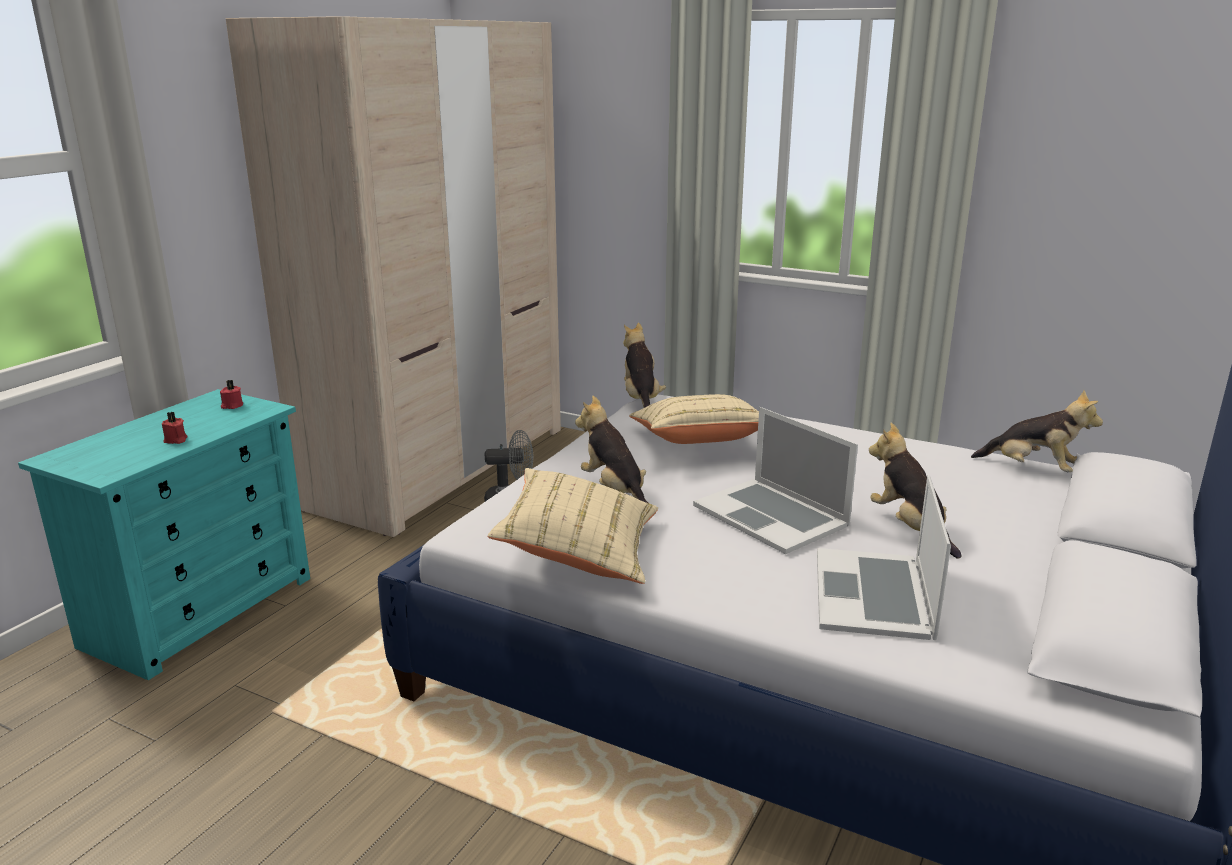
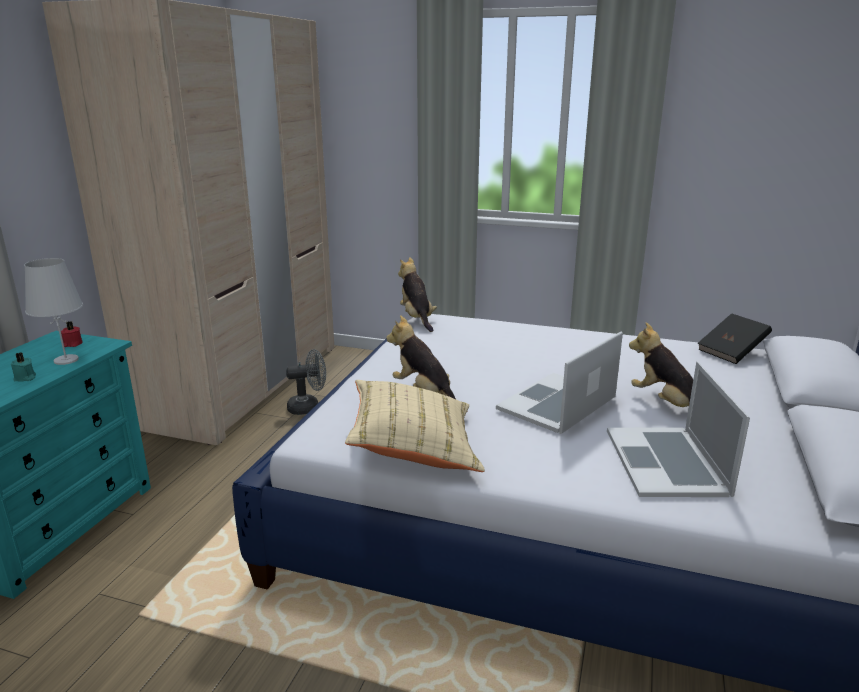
camera: 10 degrees left, 0 degrees up
red candle [162,412,187,444] -> turquoise candle [11,352,36,381]
beige pillow [629,394,759,444] -> none
laptop [693,407,858,554] -> laptop turned 90 degrees clockwise [496,332,623,434]
plush toy [971,390,1103,472] -> black book [697,313,772,364]
none -> white table lamp [24,258,83,365]

